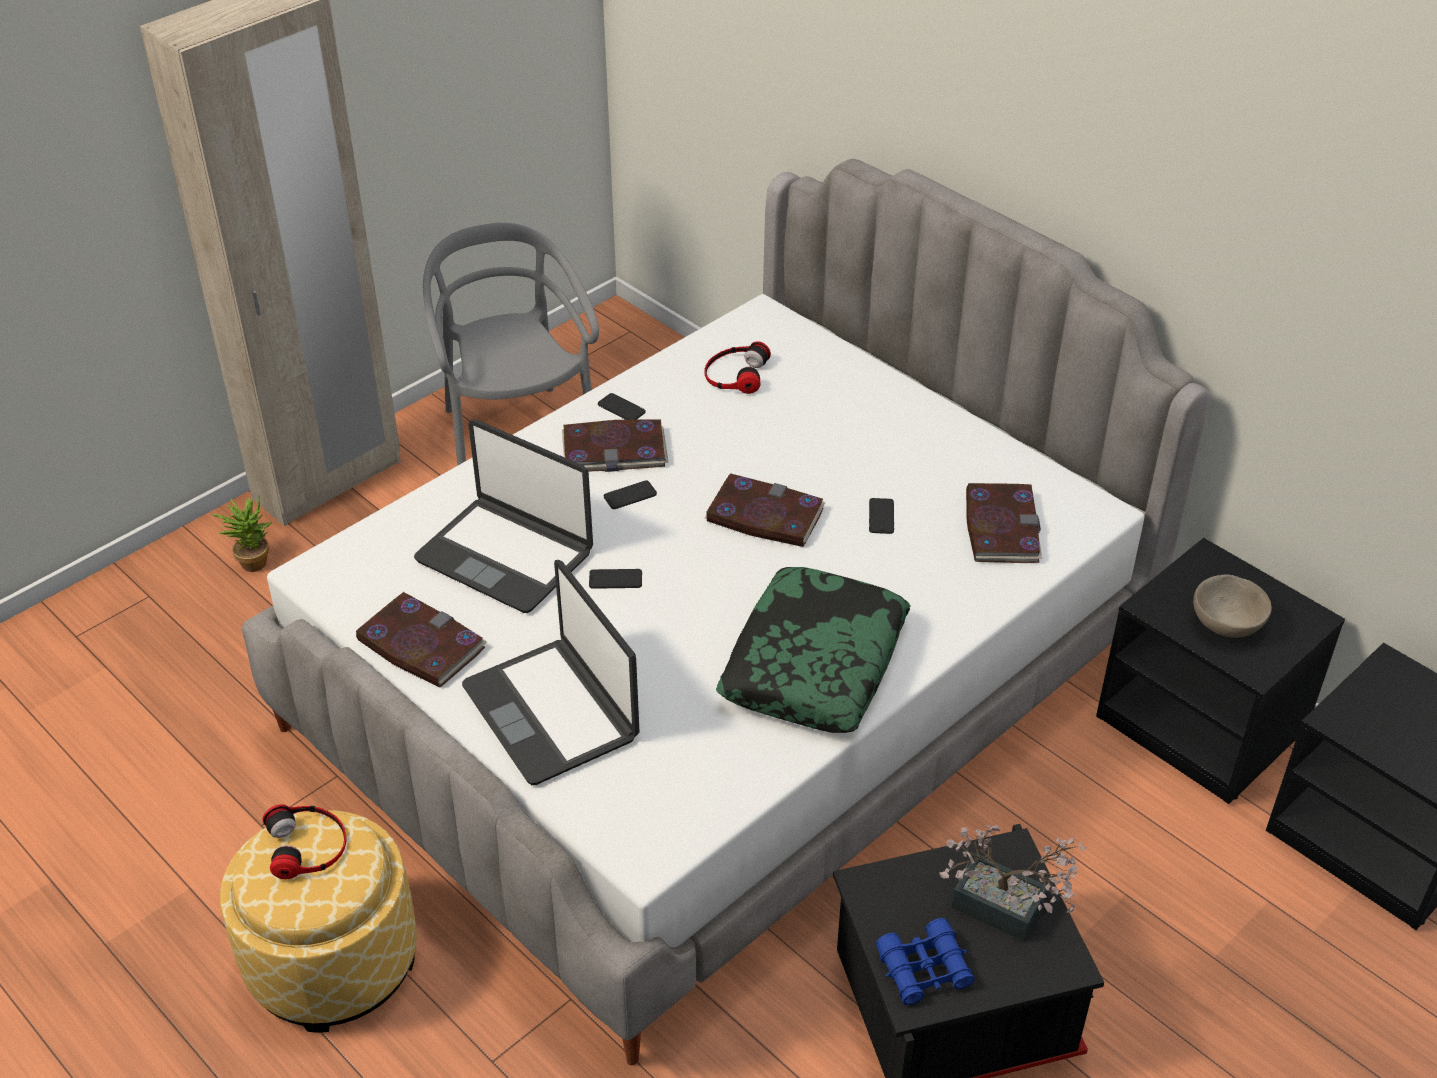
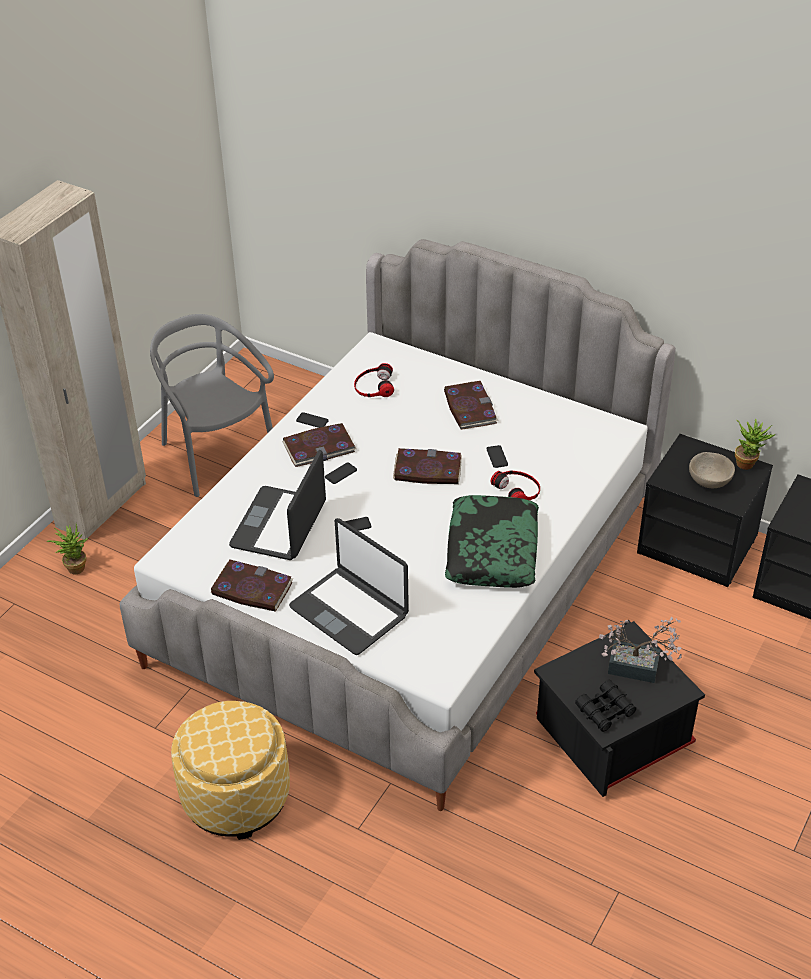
camera: 15 degrees left, 0 degrees up
headphones [263,804,347,879] -> headphones moved to [491,471,540,500]
laptop [414,419,593,613] -> laptop turned 90 degrees clockwise [229,450,326,560]
blue binoculars [876,918,975,1005] -> black binoculars [575,679,636,732]
book [966,483,1042,563] -> book moved to [444,381,498,430]
none -> potted plant [735,418,775,470]

